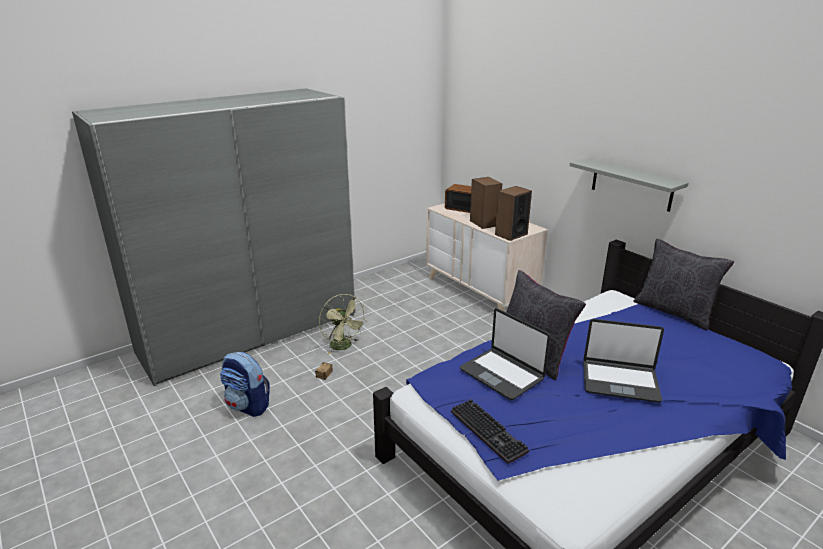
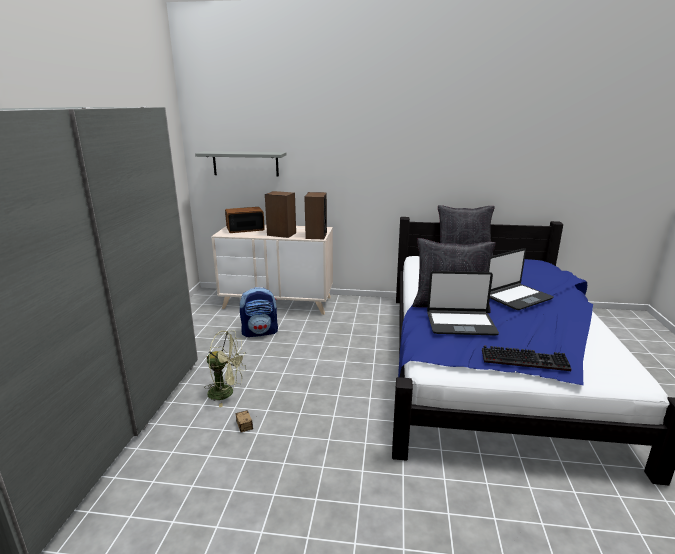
camera: 45 degrees left, 5 degrees down
backpack [220,352,270,417] -> backpack moved to [240,287,278,337]
grey shelf [570,158,689,212] -> grey shelf moved to [195,151,286,177]

